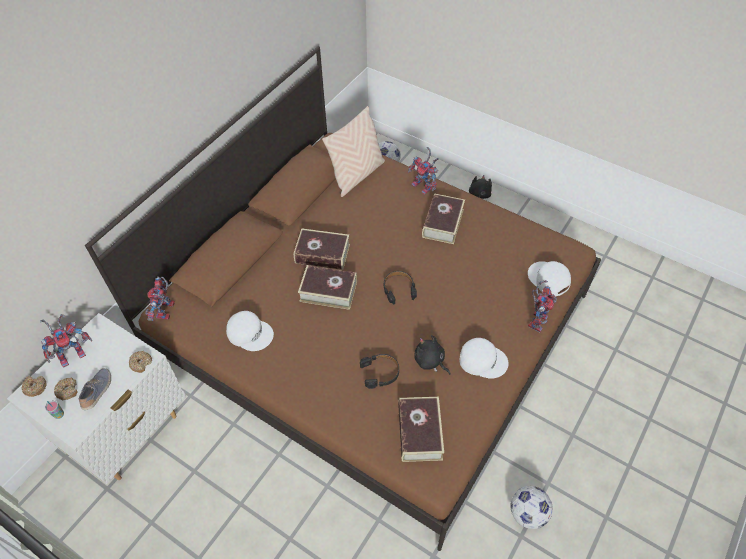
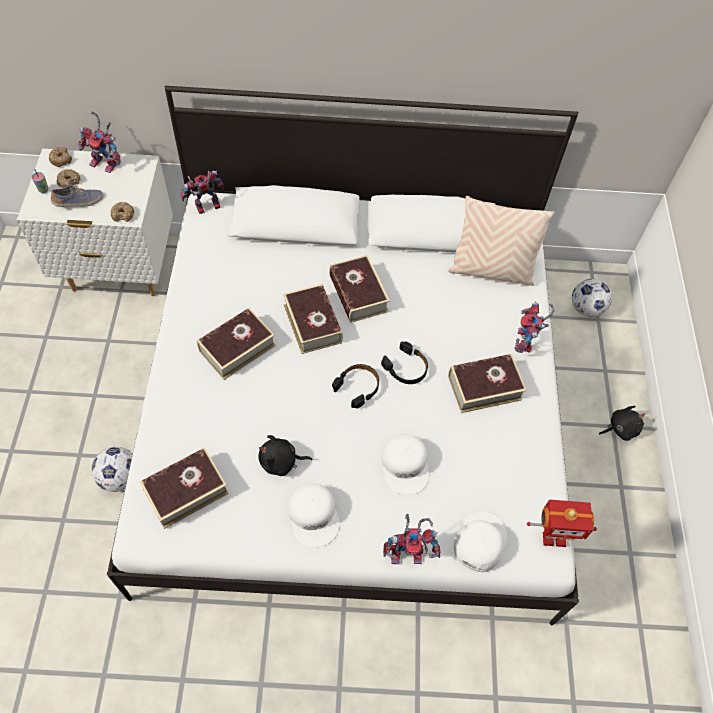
camera: 55 degrees right, 5 degrees up
brown bed [85,46,601,551] -> white bed [107,86,579,625]
white cap [226,311,274,351] -> white cap moved to [382,434,429,495]
black headphones [360,354,399,389] -> black headphones moved to [381,341,428,384]
black plush toy [415,335,451,375] -> black plush toy turned 105 degrees counterclockwise [258,435,313,476]
football [510,486,553,529] -> football moved to [92,447,133,492]
none -> book [197,308,276,380]
none -> toy robot [527,500,597,547]

